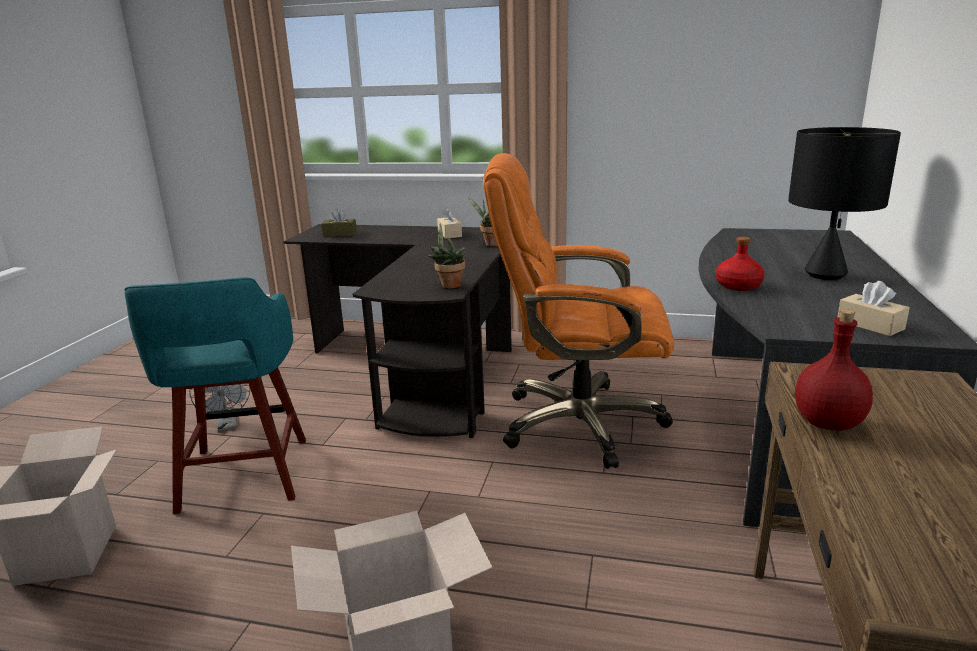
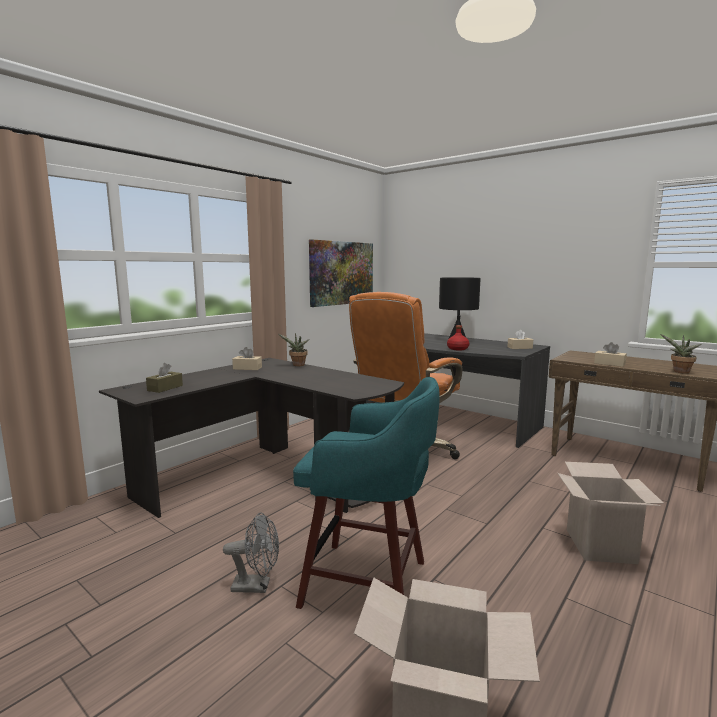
camera: 65 degrees left, 10 degrees down
potted plant [427,223,465,288] -> potted plant moved to [660,334,702,374]
red bottle [795,309,873,430] -> beige tissue box [594,342,627,367]
none -> picture [309,239,373,307]

